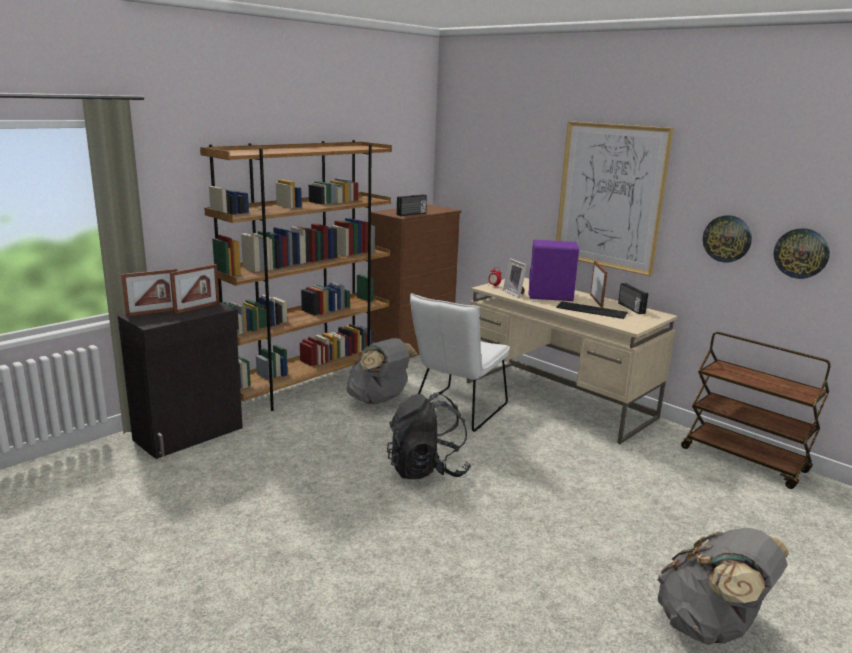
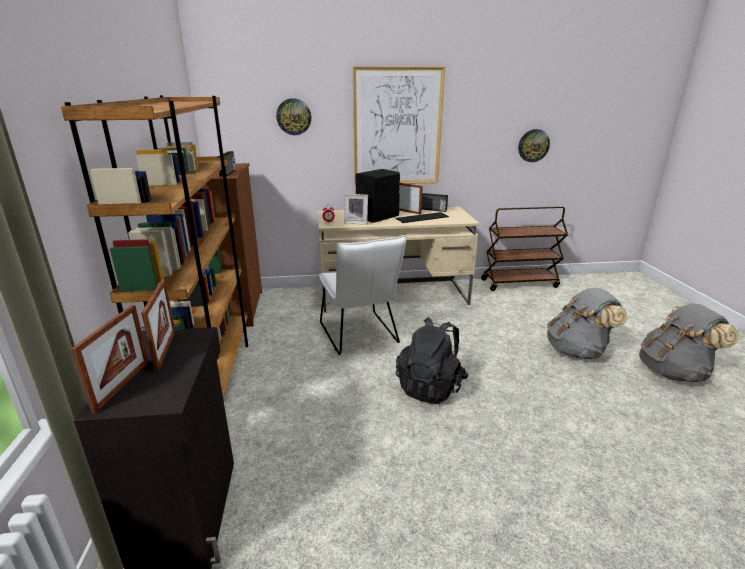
camera: 50 degrees left, 5 degrees up
grey backpack [346,338,417,404] -> grey backpack moved to [547,288,628,359]
purple speaker [528,240,579,301] -> black speaker [355,169,400,223]
wall clock [703,215,752,263] -> wall clock moved to [276,98,311,135]

